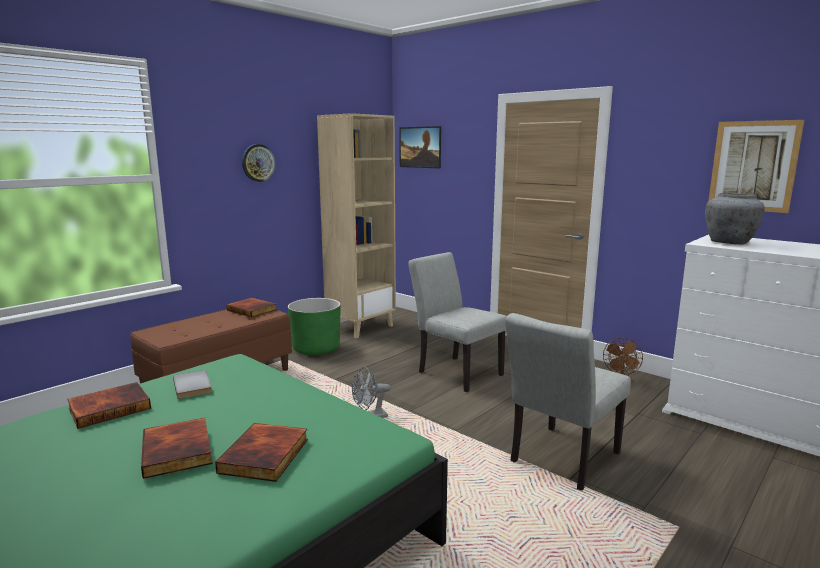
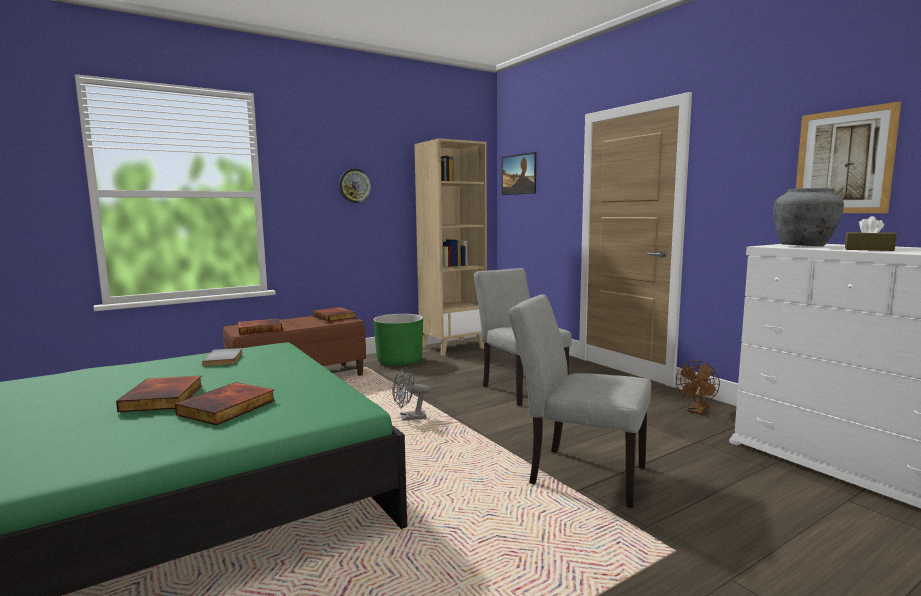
camera: 15 degrees right, 5 degrees down
book [67,382,151,429] -> book moved to [238,319,282,335]
grey chair [505,313,631,491] -> grey chair turned 60 degrees clockwise [509,294,651,508]
none -> brown tissue box [845,216,897,251]

